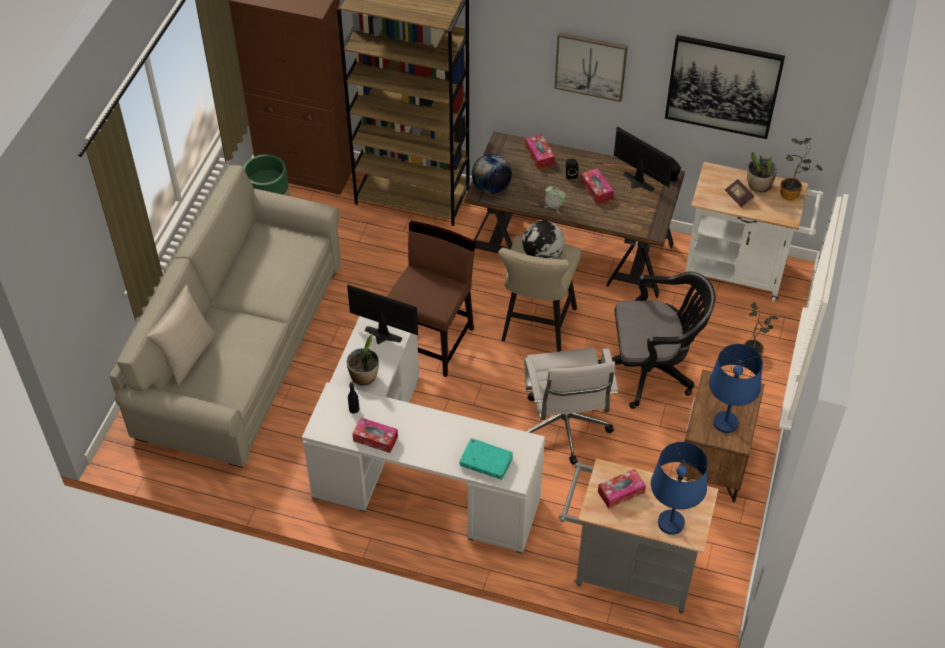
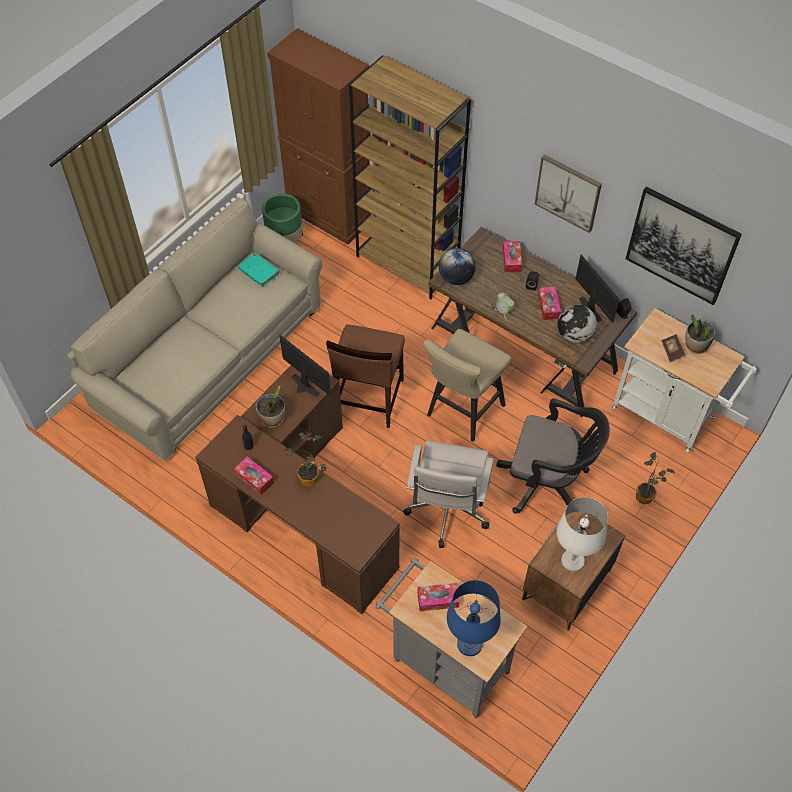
camera: 20 degrees right, 5 degrees up
beige pillow [146,285,217,386] -> none
white desk [302,316,545,554] -> brown desk [195,366,400,614]
brown chair [387,221,476,377] -> brown chair turned 150 degrees clockwise [326,324,405,428]
turquoise book [460,438,513,480] -> turquoise book moved to [238,253,279,287]
globe [522,221,565,259] -> globe moved to [558,305,597,343]
blue table lamp [709,344,763,433] -> white table lamp [556,497,608,572]
potted plant [780,138,822,201] -> potted plant moved to [286,432,327,486]

